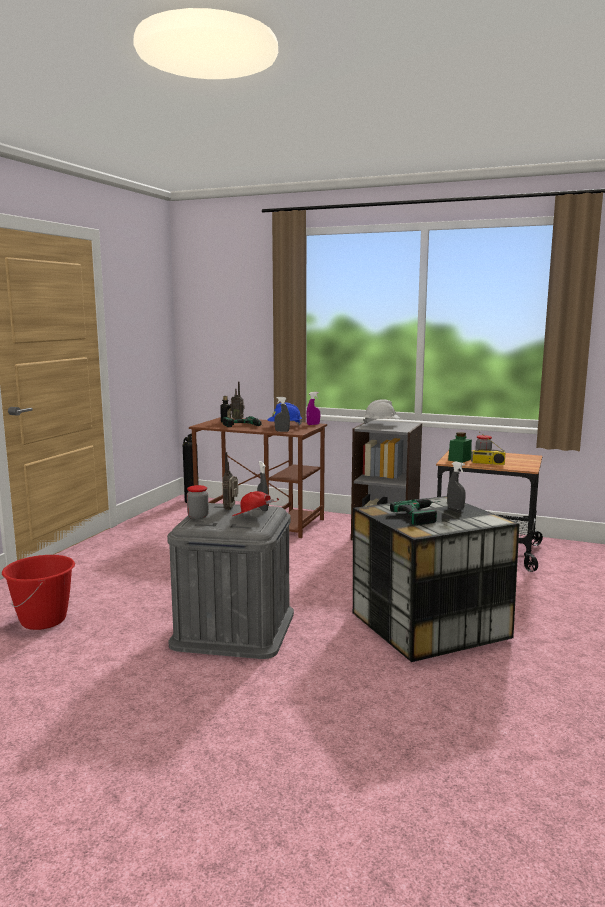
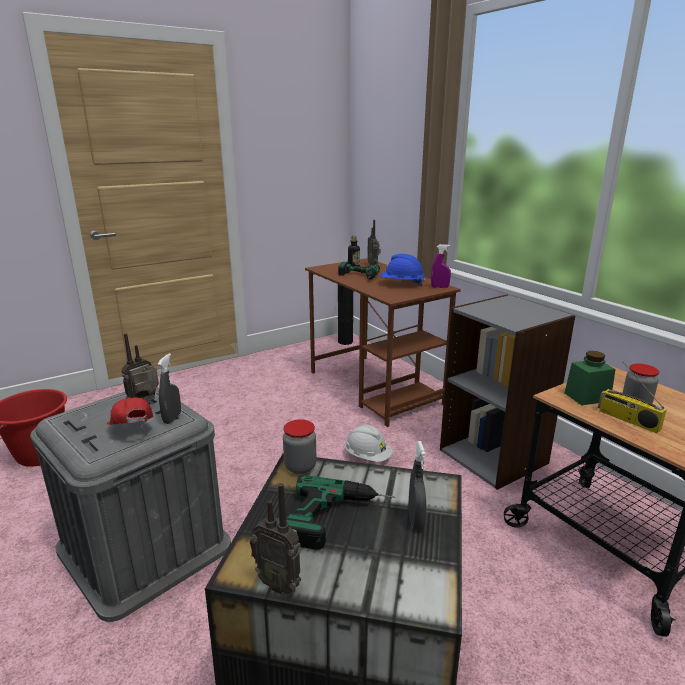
camera: 35 degrees right, 10 degrees up
jar [187,485,209,519] -> jar moved to [283,419,317,474]
grey spray bottle [275,397,290,432] -> none
white hard hat [363,399,400,424] -> white hard hat moved to [345,424,393,462]
none -> radio [250,483,301,594]

